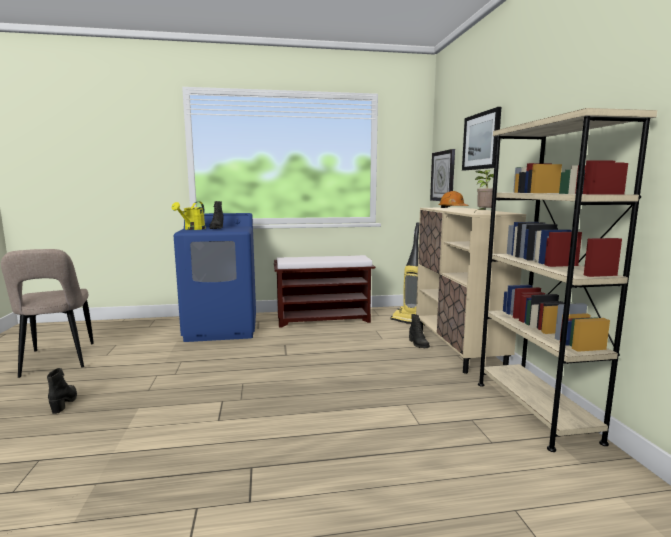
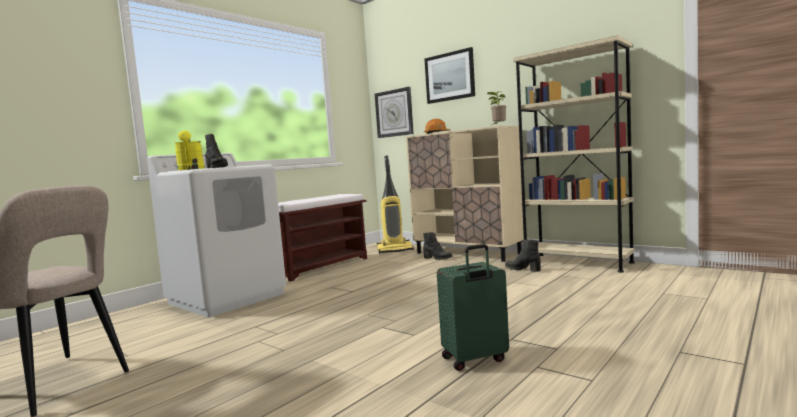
camera: 40 degrees left, 5 degrees down
black boot [47,368,77,414] -> black boot moved to [505,239,541,272]
blue washing machine [174,213,256,342] -> white washing machine [147,153,286,317]
none -> green suitcase [437,244,509,371]

